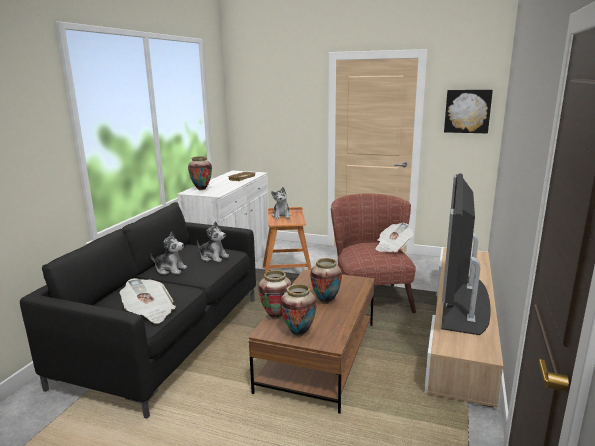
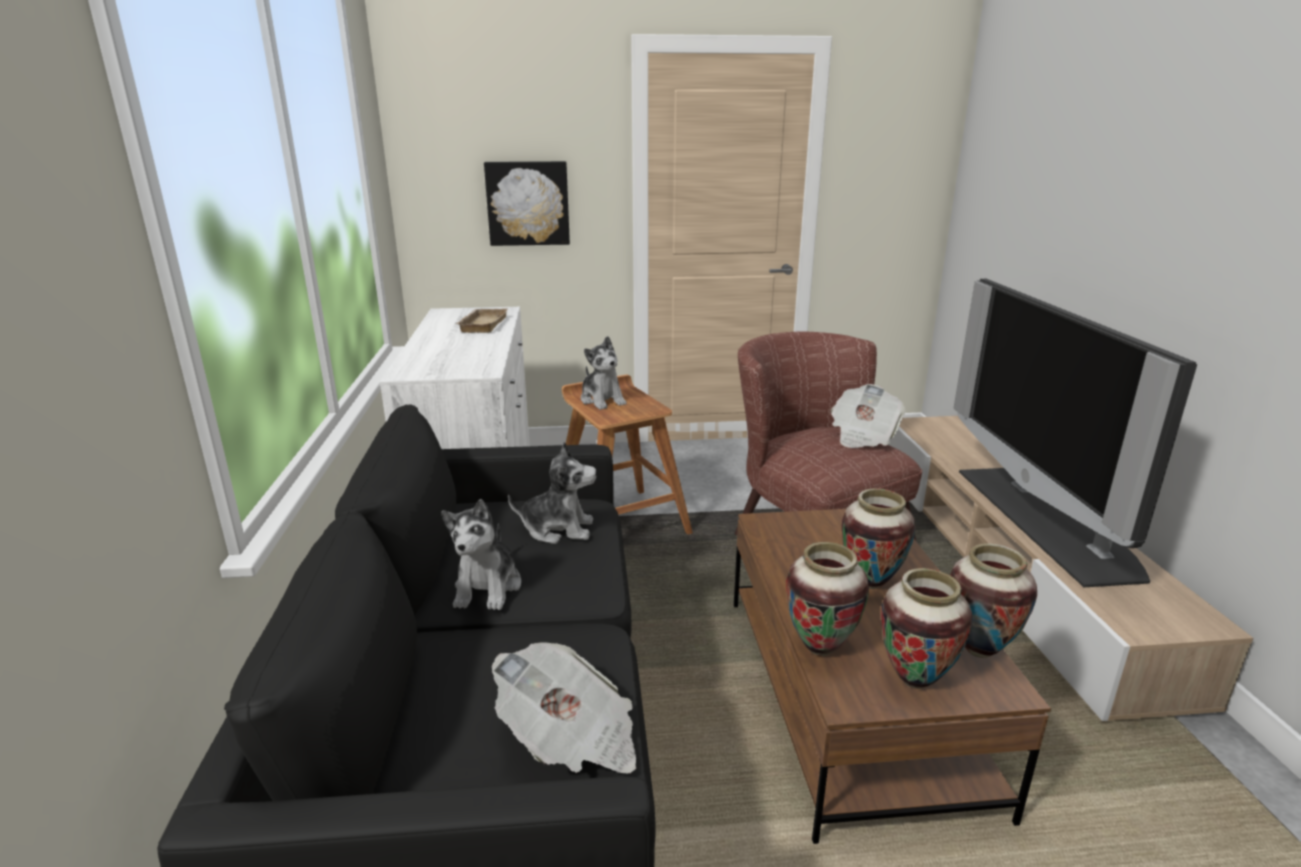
camera: 25 degrees left, 5 degrees up
plush toy [150,231,187,275] -> plush toy turned 105 degrees clockwise [441,499,521,610]
vase [188,156,212,190] -> vase moved to [950,543,1037,658]
picture [444,90,493,133] -> picture moved to [484,161,570,246]

